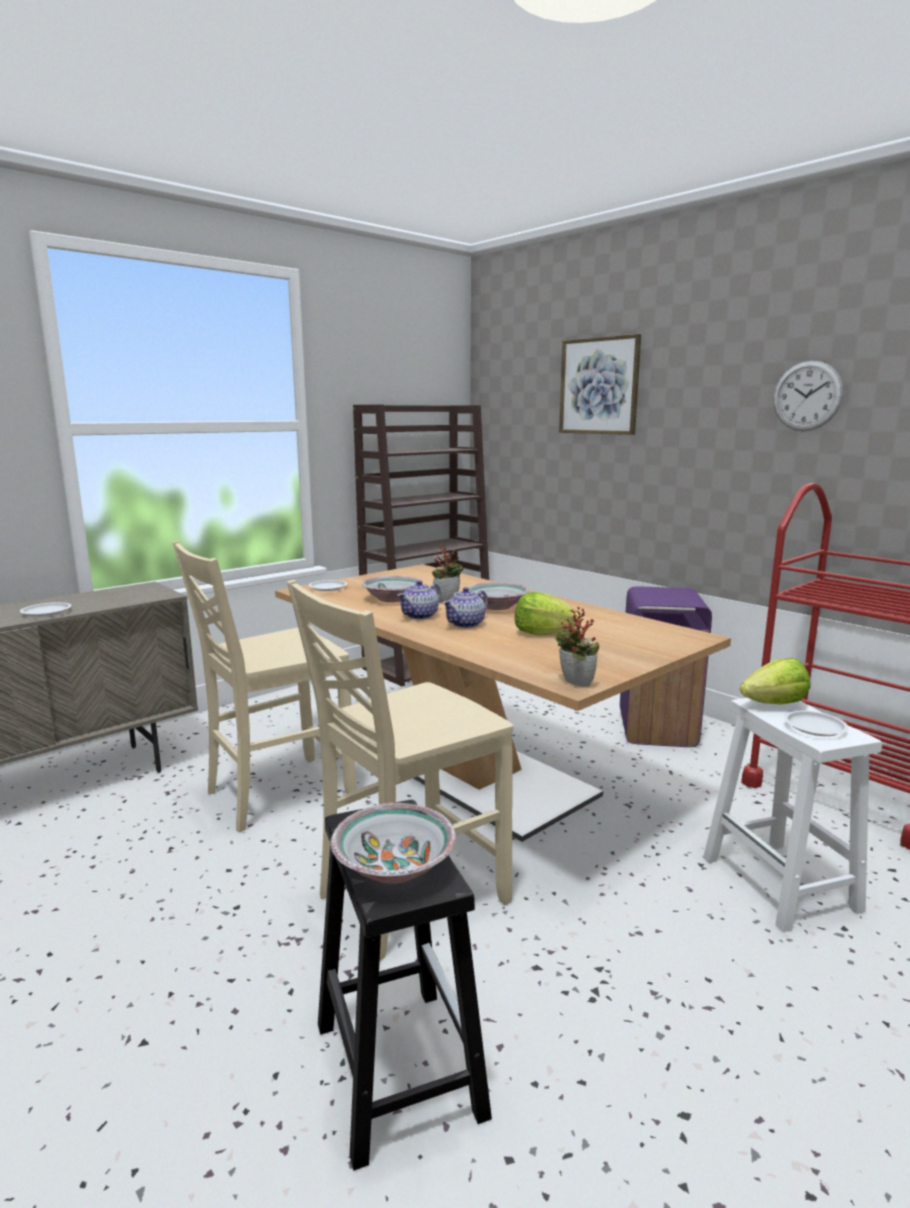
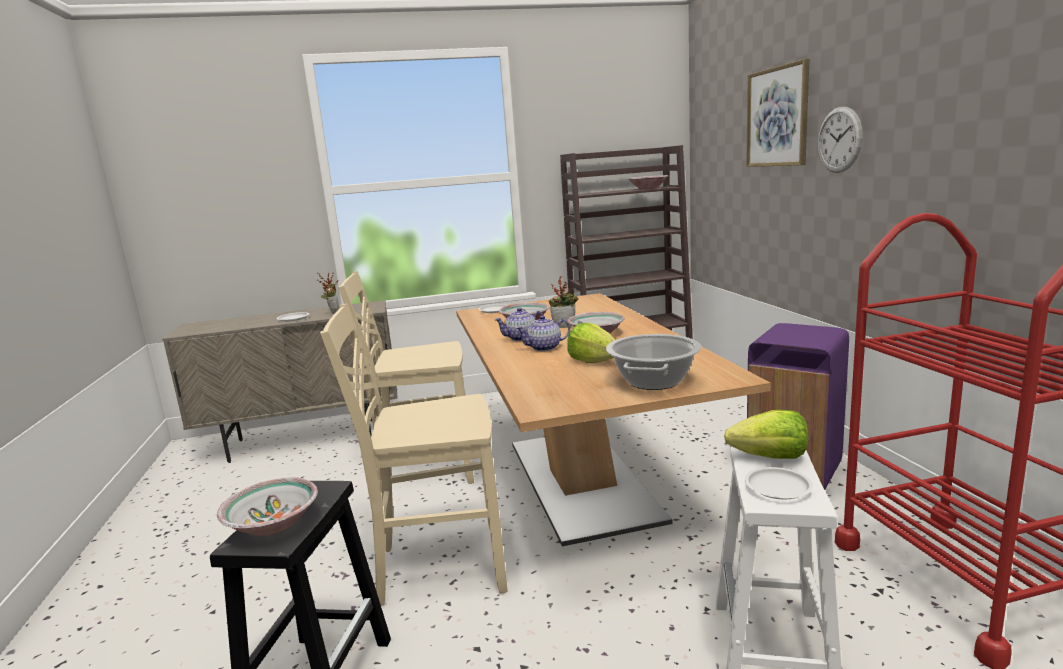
camera: 30 degrees right, 0 degrees up
potted plant [555,607,599,686] -> potted plant moved to [317,272,339,314]
wall clock [773,361,843,431] -> wall clock moved to [818,107,863,173]
none -> cooking pot [606,334,701,390]
none -> bowl [628,175,668,189]

